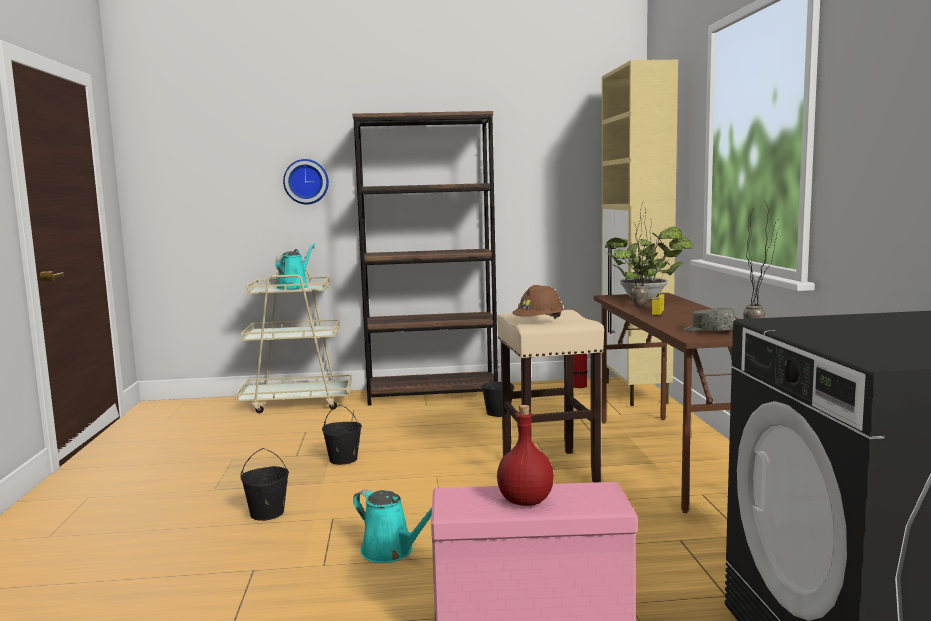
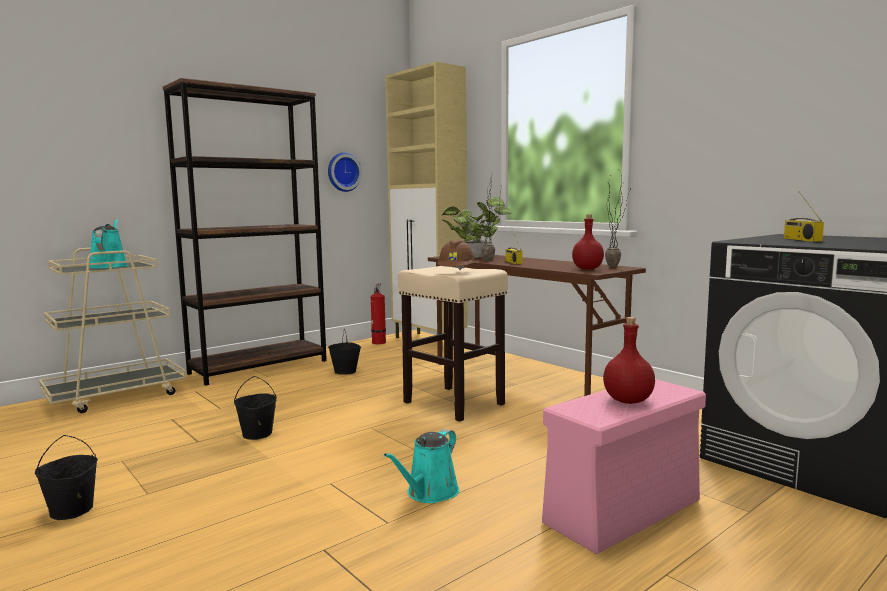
camera: 35 degrees left, 0 degrees up
black bucket [241,448,289,521] -> black bucket moved to [35,435,98,520]
wall clock [283,159,329,204] -> wall clock moved to [328,152,362,192]
turquoise watering can [353,489,432,563] -> turquoise watering can turned 120 degrees clockwise [384,429,459,503]
grey cap [683,308,736,332] -> red bottle [572,214,604,269]
none -> radio [784,192,824,242]

